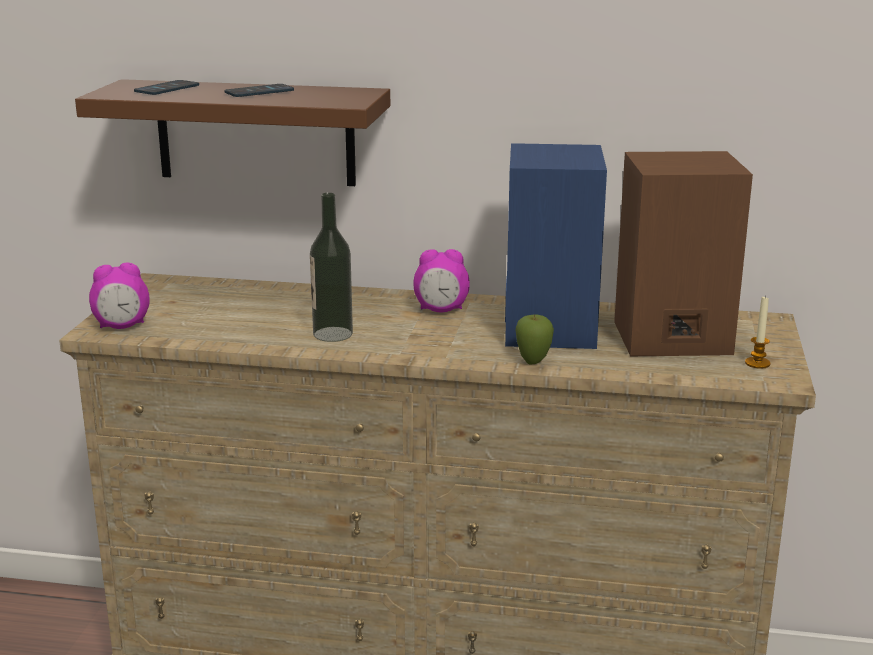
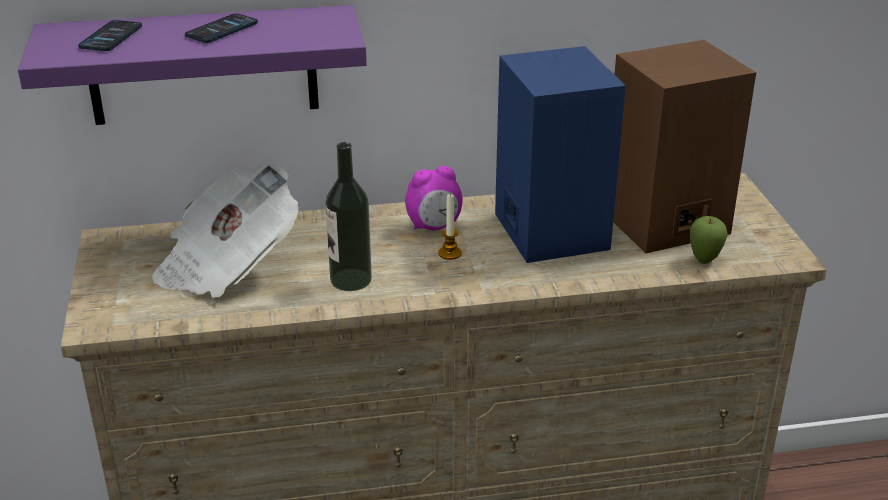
camera: 20 degrees left, 10 degrees up
brown shelf [75,79,390,186] -> purple shelf [18,5,367,125]
alarm clock [89,263,150,329] -> none
apple [516,315,554,364] -> apple moved to [690,216,728,264]
candle [745,295,771,369] -> candle moved to [438,194,462,260]
none -> newspaper [152,164,298,298]

